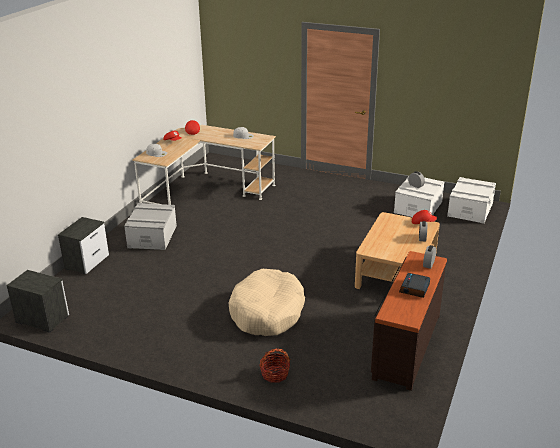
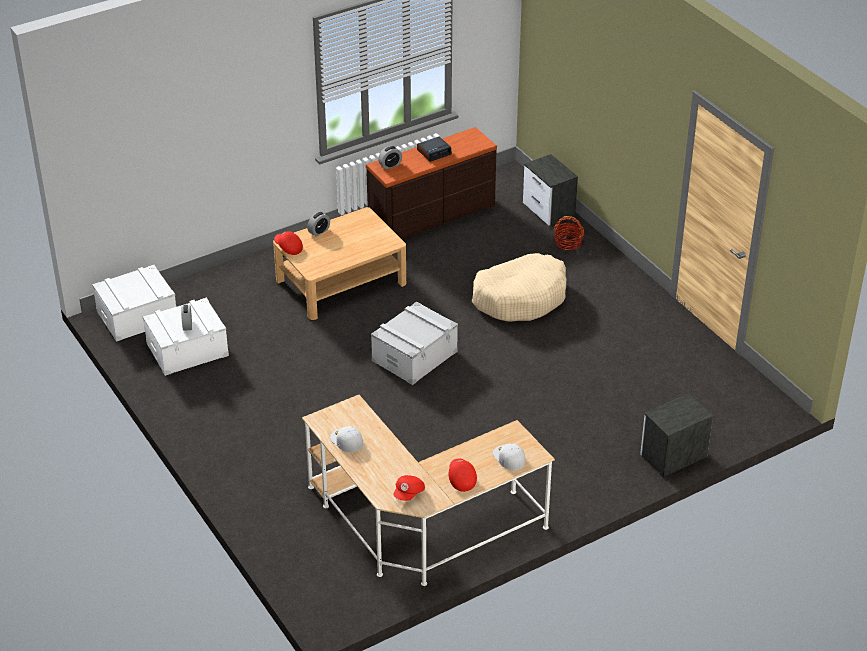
camera: 145 degrees left, 10 degrees up
nightstand [6,270,69,333] -> nightstand moved to [523,154,578,226]
grey storage box [124,203,177,250] -> grey storage box moved to [371,302,458,385]

